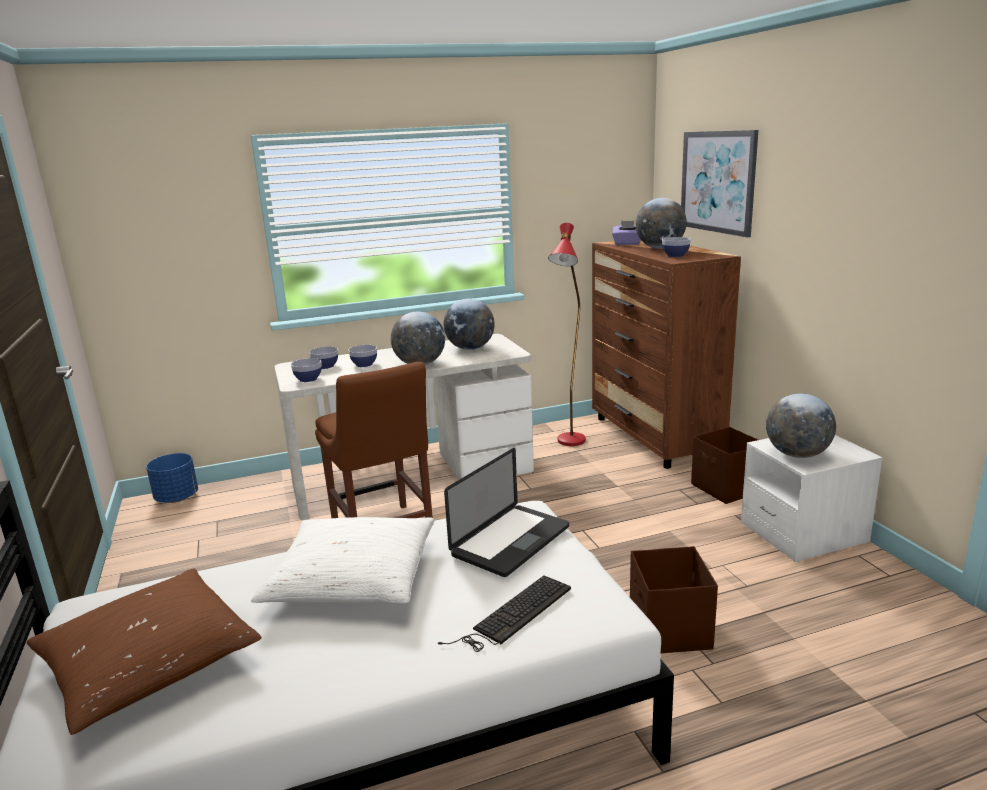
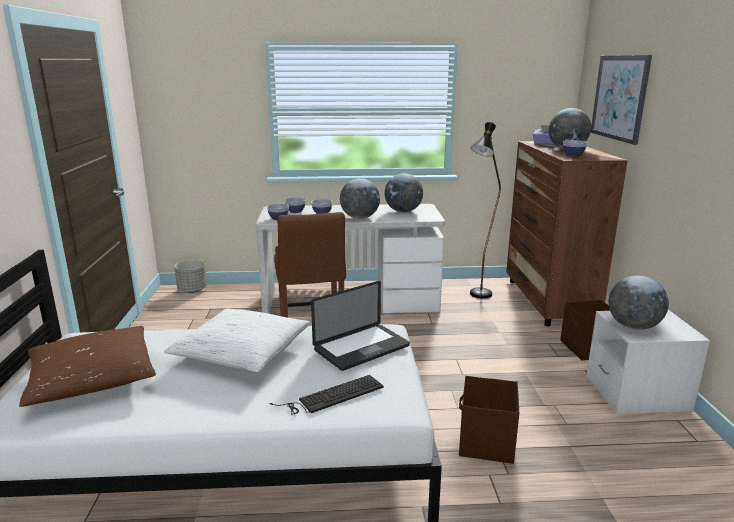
camera: 15 degrees right, 0 degrees up
blue planter [146,453,198,503] -> grey planter [174,260,207,293]
red floor lamp [548,223,586,446] -> black floor lamp [470,122,501,299]

